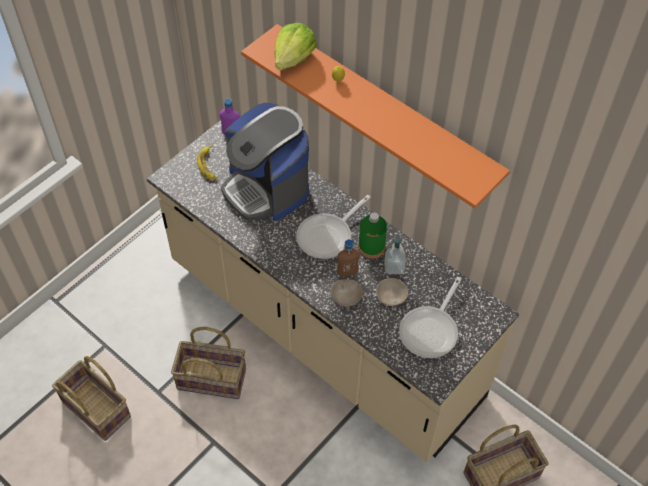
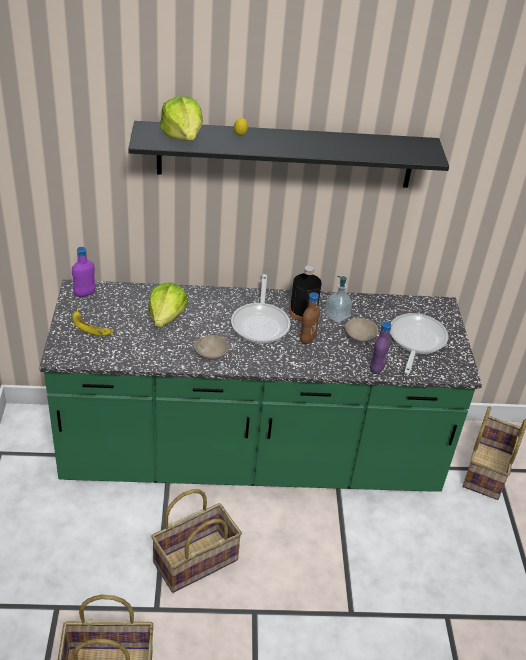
camera: 45 degrees left, 15 degrees down
beige counter [147,120,519,462] -> green counter [39,280,482,492]
coffee machine [221,103,309,221] -> lettuce [148,282,188,327]
orange shelf [241,24,510,209] -> black shelf [128,121,449,188]
beige bowl [331,279,363,306] -> beige bowl moved to [194,335,229,360]
green bottle [358,213,387,258] -> black bottle [289,265,322,321]
frying pan [399,277,462,358] -> frying pan turned 150 degrees counterclockwise [390,313,449,374]
none -> purple bottle [370,321,392,374]

